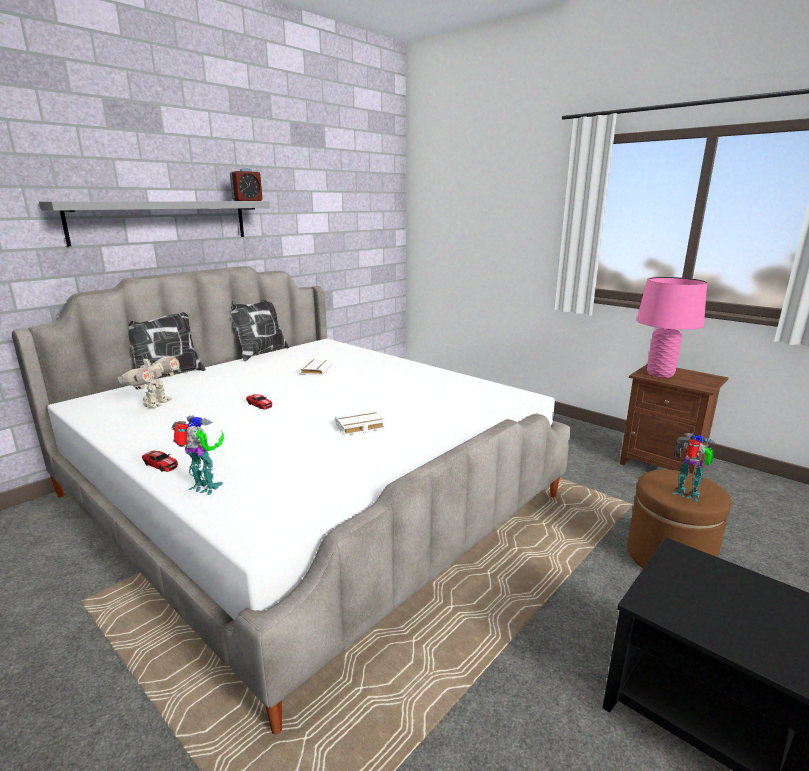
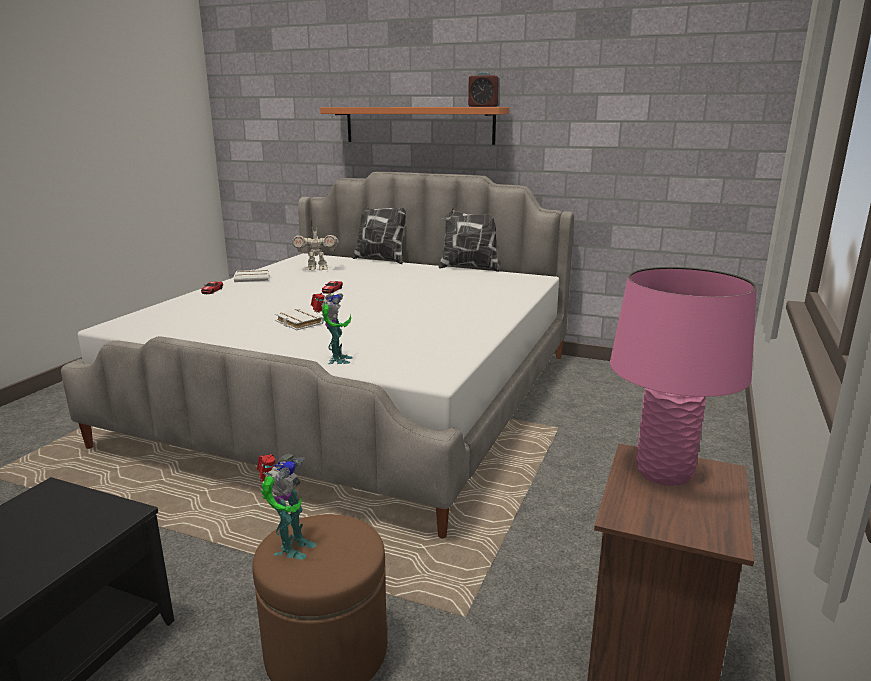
camera: 70 degrees right, 0 degrees up
grey shelf [39,201,270,246] -> orange shelf [320,107,509,145]
toy robot [172,415,224,495] -> toy robot moved to [311,293,353,364]
white book [299,359,333,375] -> white book moved to [234,270,270,282]

